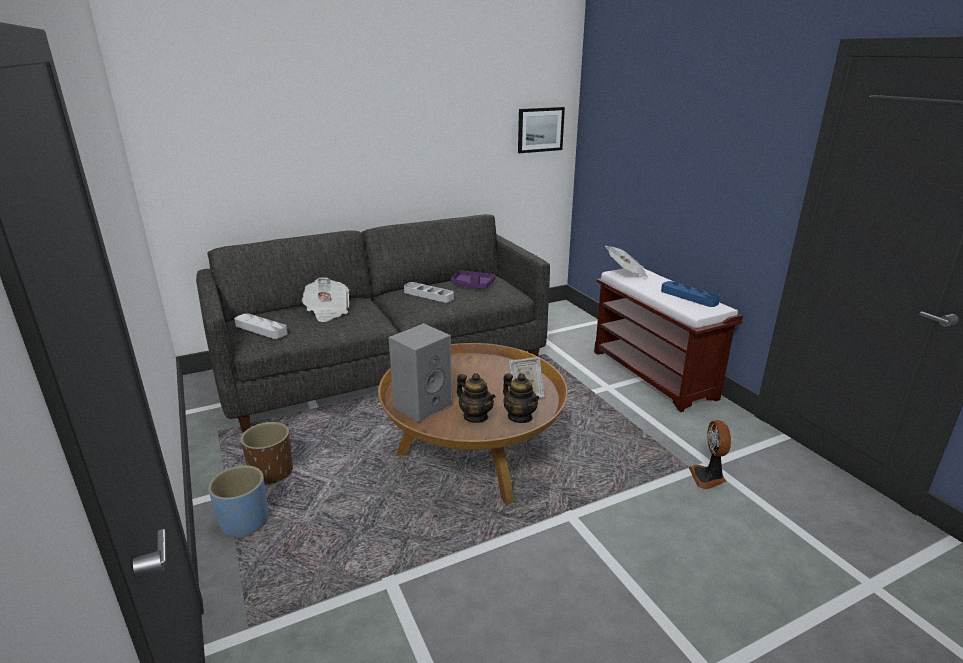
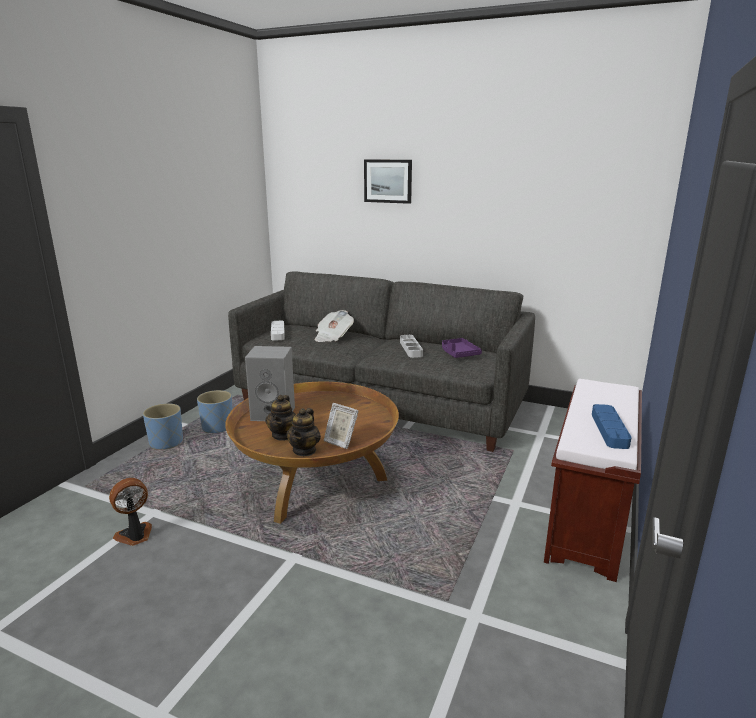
camera: 50 degrees right, 5 degrees down
brown planter [241,422,293,485] -> blue planter [197,390,232,433]
picture [518,107,565,153] -> picture moved to [364,159,412,204]
newspaper [605,246,649,278] -> none
fan [689,420,731,489] -> fan moved to [109,478,152,546]

